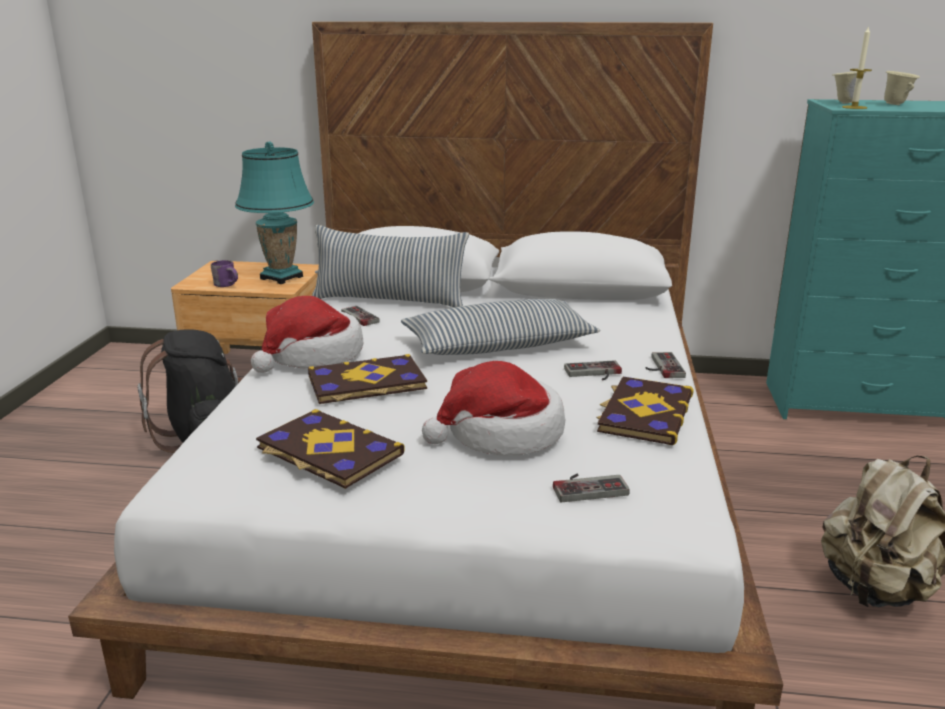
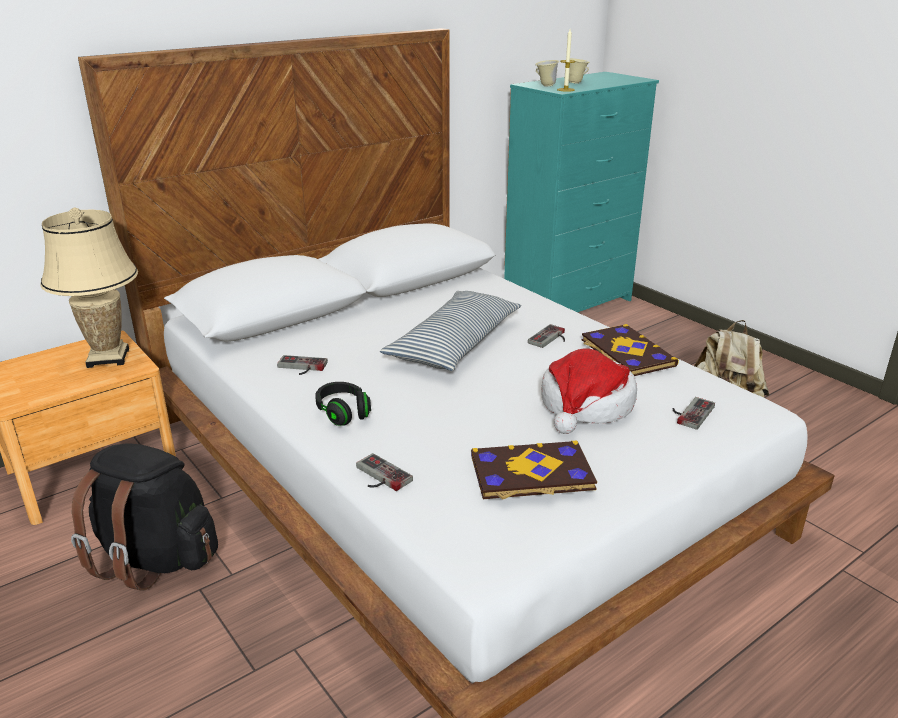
camera: 45 degrees left, 5 degrees up
purple mug [211,260,238,287] -> none
turquoise table lamp [235,141,314,284] -> beige table lamp [40,207,138,368]
hat [251,296,363,373] -> black headphones [315,382,371,426]
book [308,354,427,404] -> none
pillow [312,225,469,307] -> none
game controller [646,352,686,378] -> game controller moved to [356,453,413,491]

